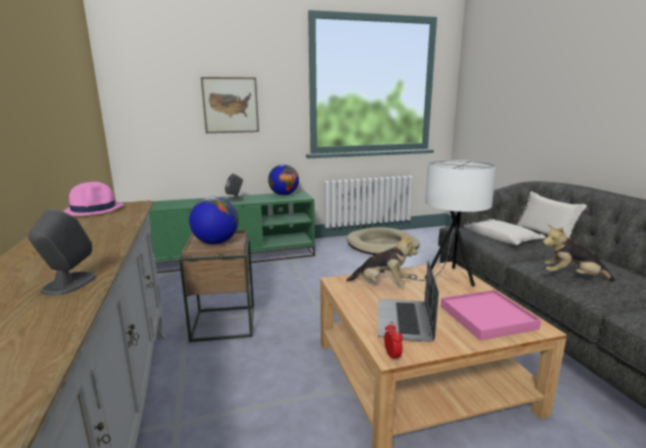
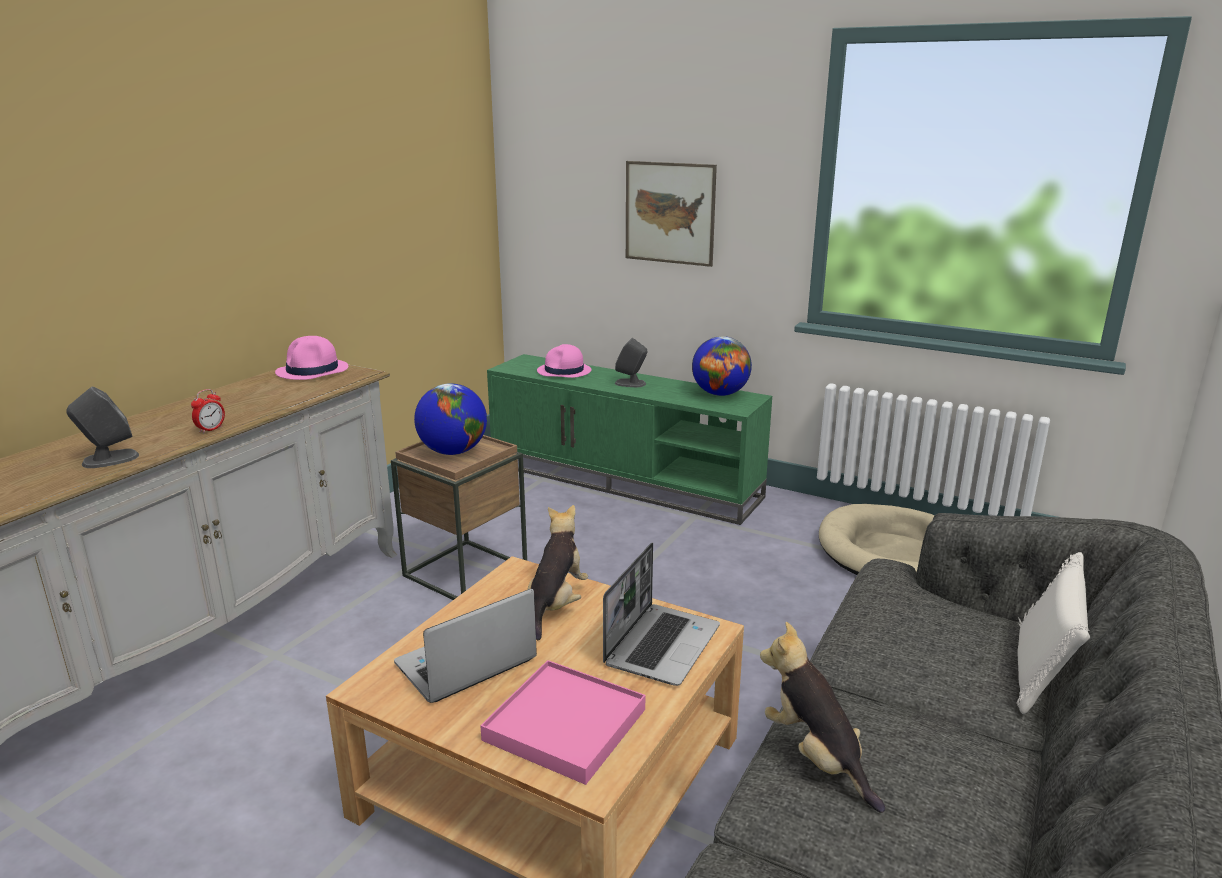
camera: 45 degrees right, 5 degrees up
plush toy [346,233,418,285] -> plush toy turned 135 degrees counterclockwise [527,505,588,640]
alarm clock [384,322,403,362] -> alarm clock moved to [191,389,225,434]
white table lamp [408,160,497,286] -> laptop [603,543,720,686]
white pillow [464,219,546,245] -> none
none -> pink hat [537,344,591,378]

